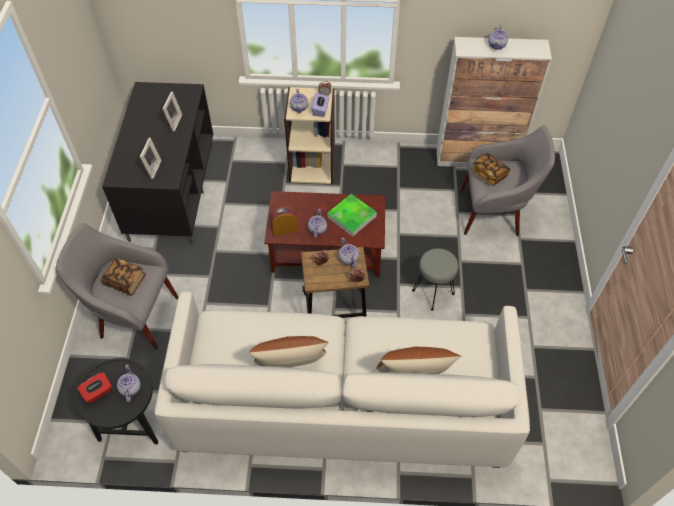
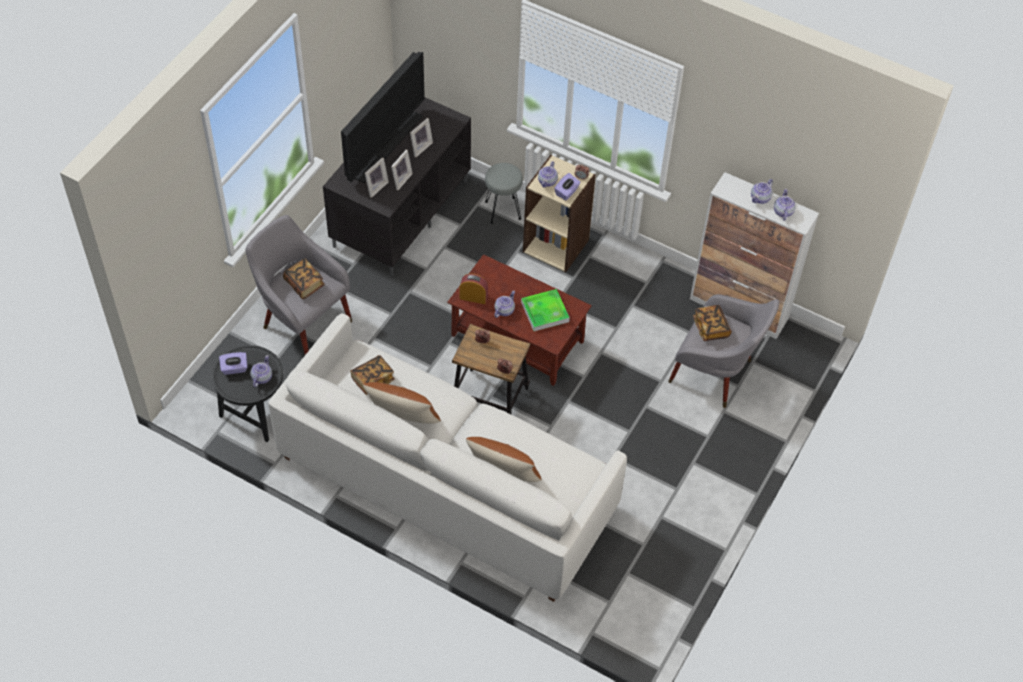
camera: 25 degrees right, 0 degrees up
red tissue box [77,372,112,403] -> purple tissue box [219,352,247,375]
teapot [338,238,359,268] -> teapot moved to [774,189,796,221]
grey stool [412,248,459,311] -> grey stool moved to [485,163,523,224]
none -> television [341,51,425,183]
none -> book [350,355,395,395]
none -> picture frame [391,149,413,190]

